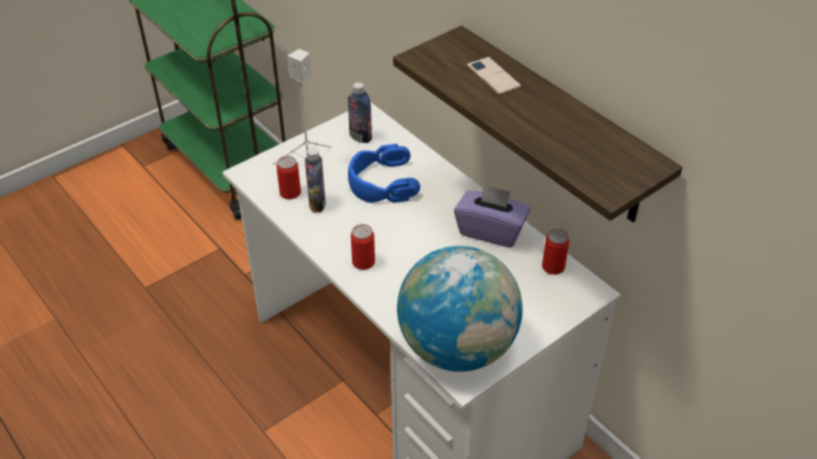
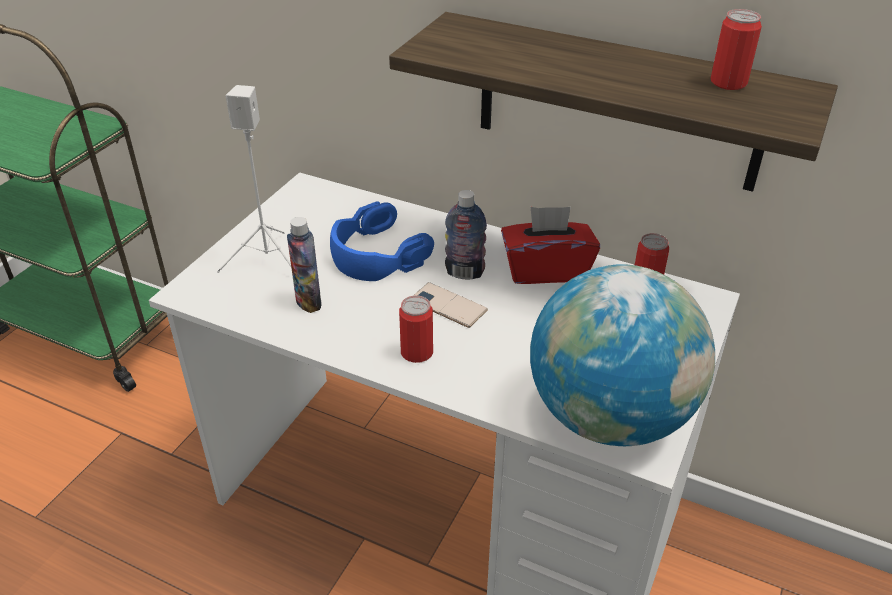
camera: 25 degrees left, 5 degrees down
can [276,156,301,199] -> can moved to [711,9,762,90]
bottle [348,82,372,143] -> bottle moved to [445,190,487,279]
purple tissue box [454,183,531,248] -> red tissue box [501,207,600,284]
phone [467,57,521,95] -> phone moved to [413,282,488,328]

